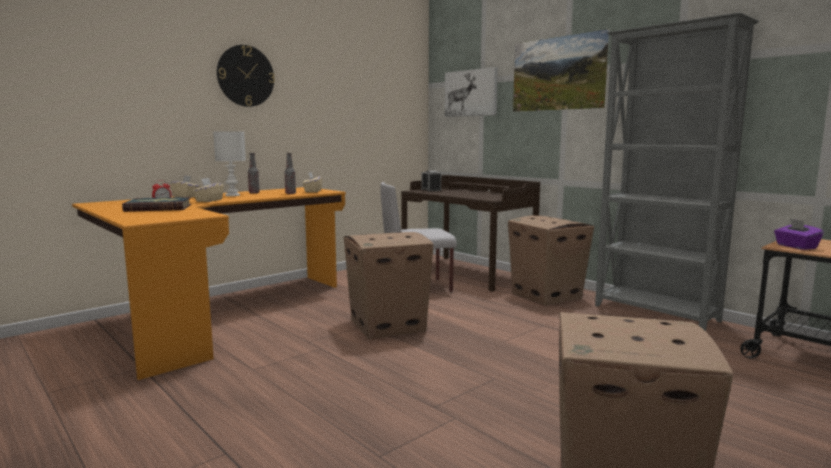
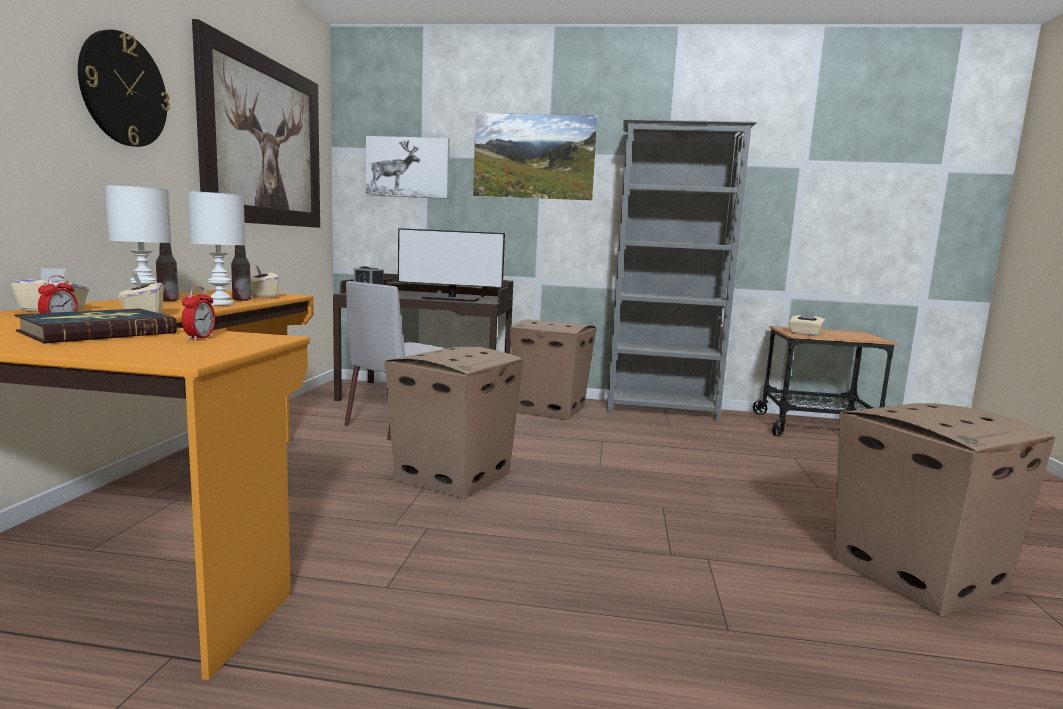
camera: 40 degrees left, 0 degrees up
purple tissue box [774,219,824,250] -> beige tissue box [789,310,825,336]
none -> alarm clock [182,286,215,341]
none -> white table lamp [187,192,245,305]
none -> picture [192,19,320,228]
none -> monitor [398,228,505,302]

